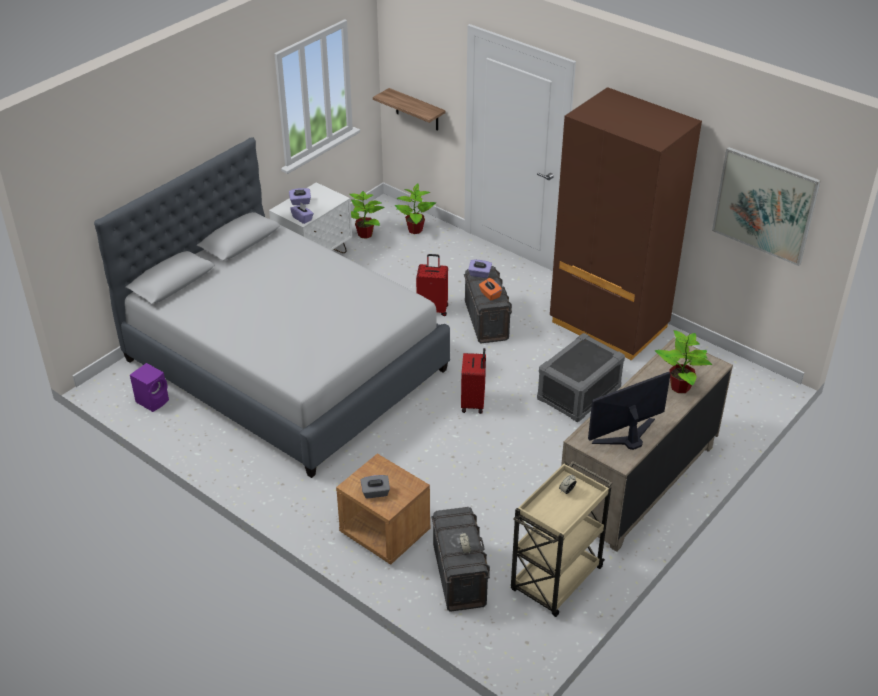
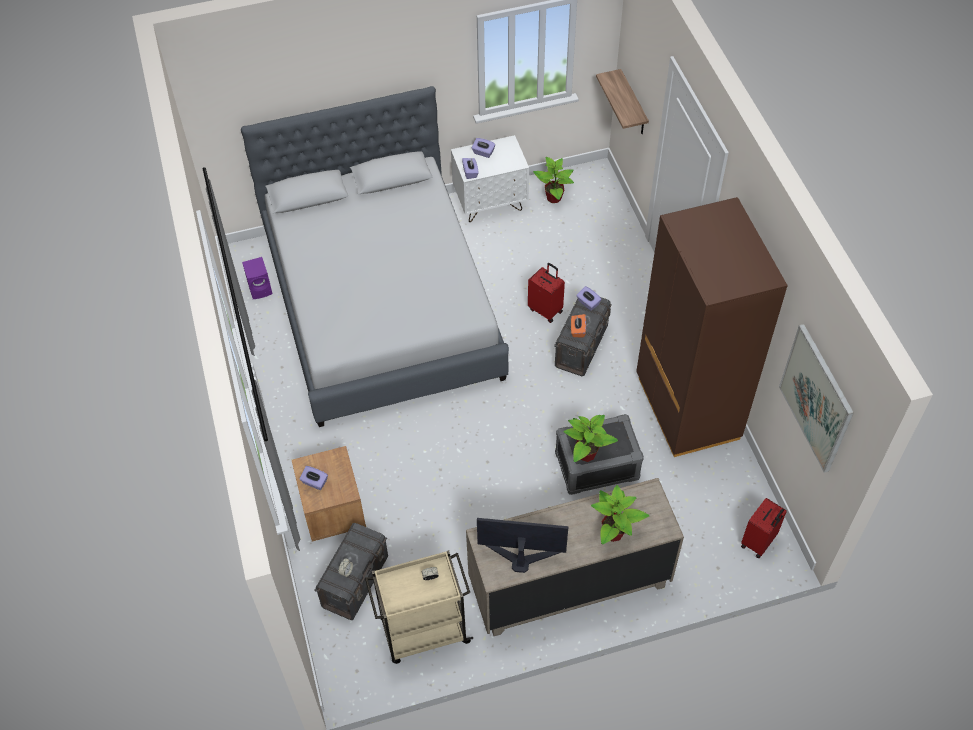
camera: 35 degrees right, 15 degrees up
grey tissue box [361,475,390,498] -> purple tissue box [300,466,328,490]
potted plant [395,184,436,234] -> potted plant moved to [563,415,618,462]
red suitcase [461,348,486,414] -> red suitcase moved to [741,498,787,558]

